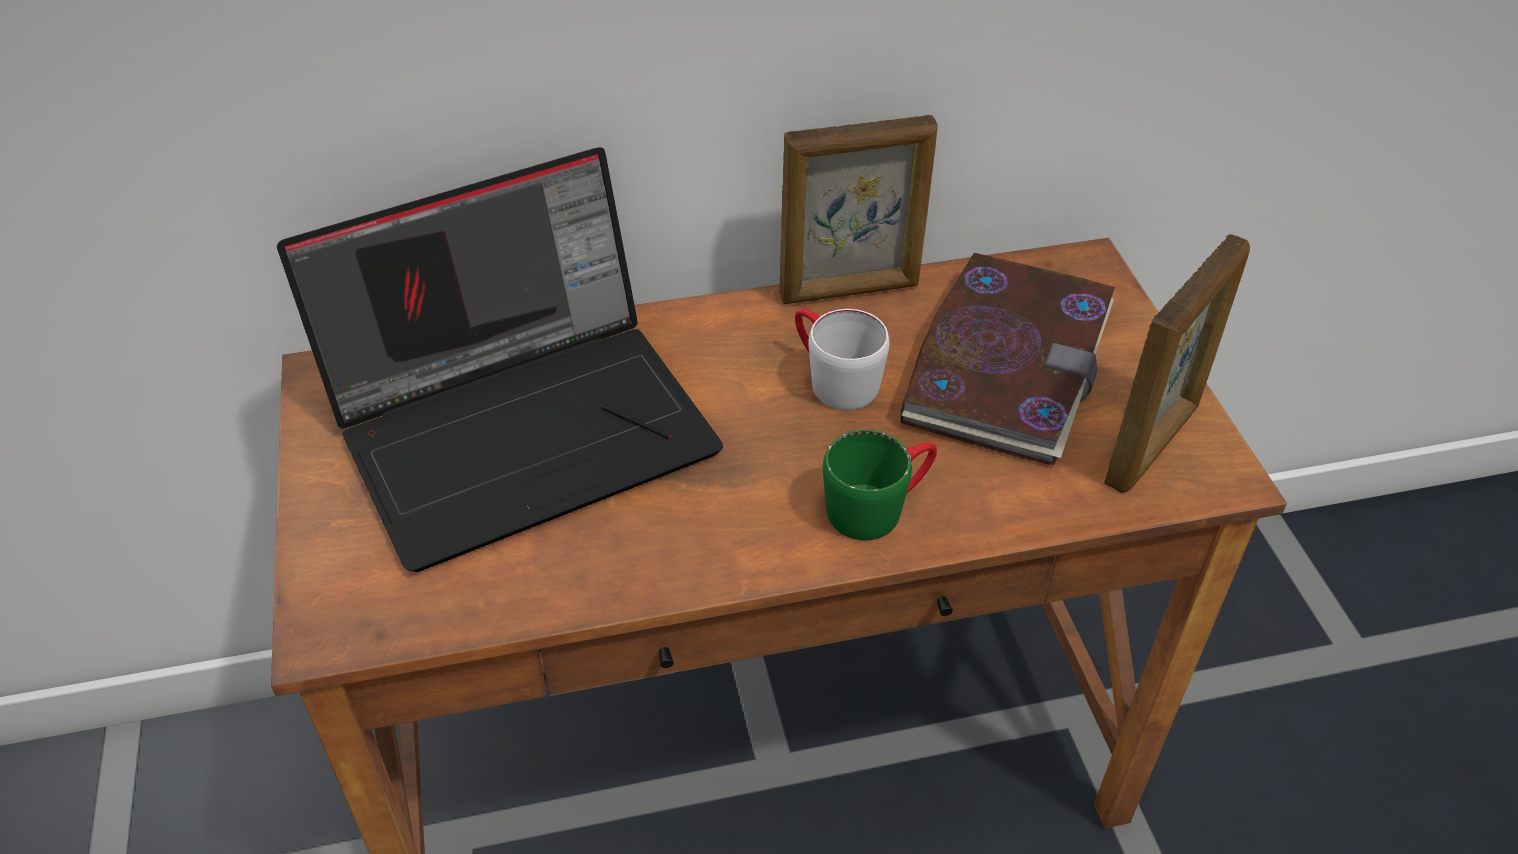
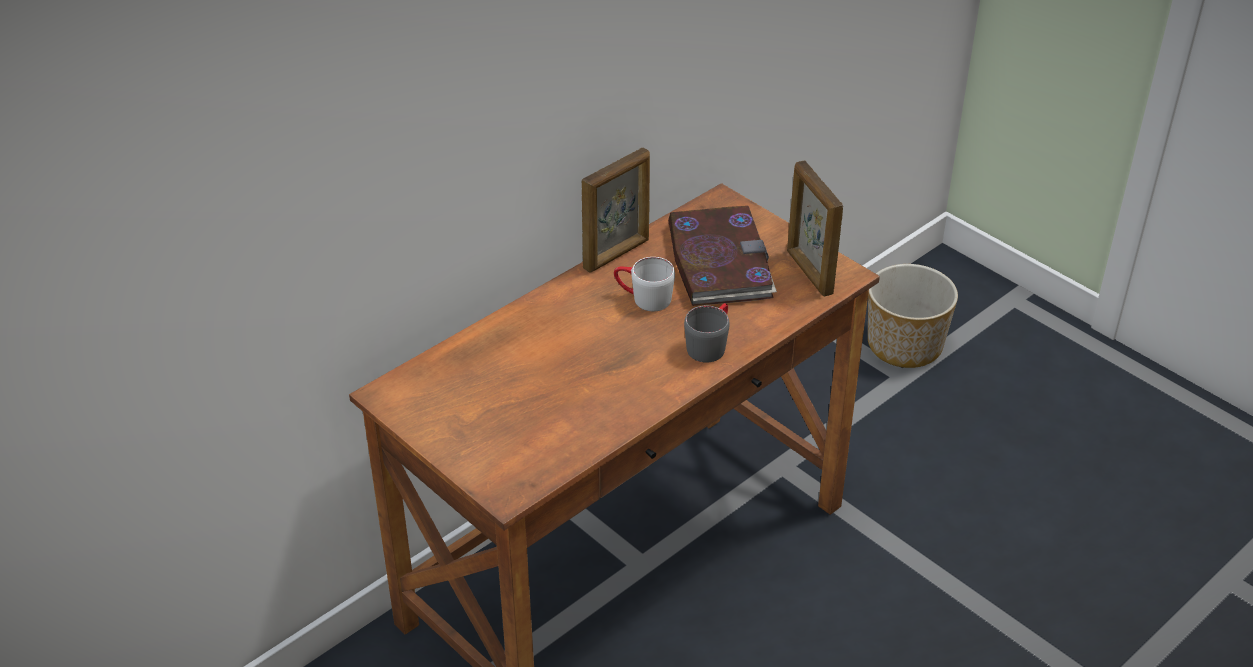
camera: 30 degrees left, 5 degrees down
laptop [277,147,723,572] -> none
green mug [823,429,937,540] -> grey mug [684,303,730,363]
picture frame [1104,234,1250,493] -> picture frame turned 150 degrees clockwise [787,160,843,297]
none -> planter [868,264,958,368]

